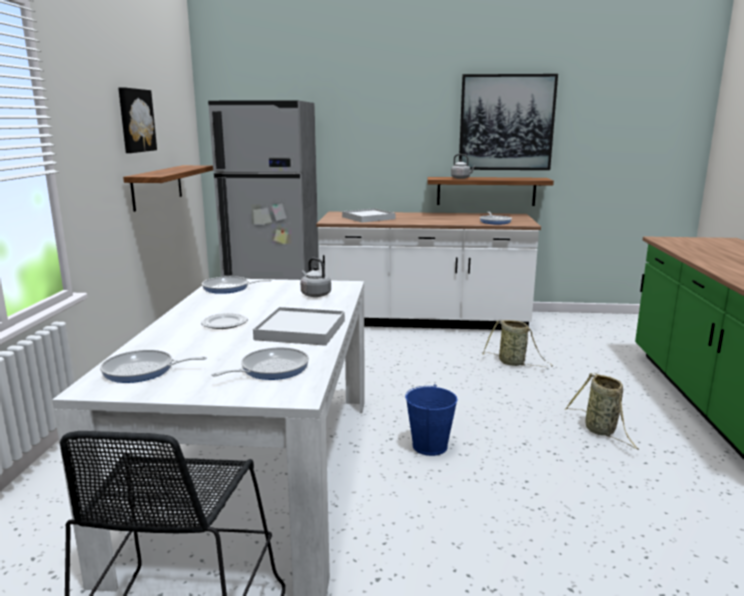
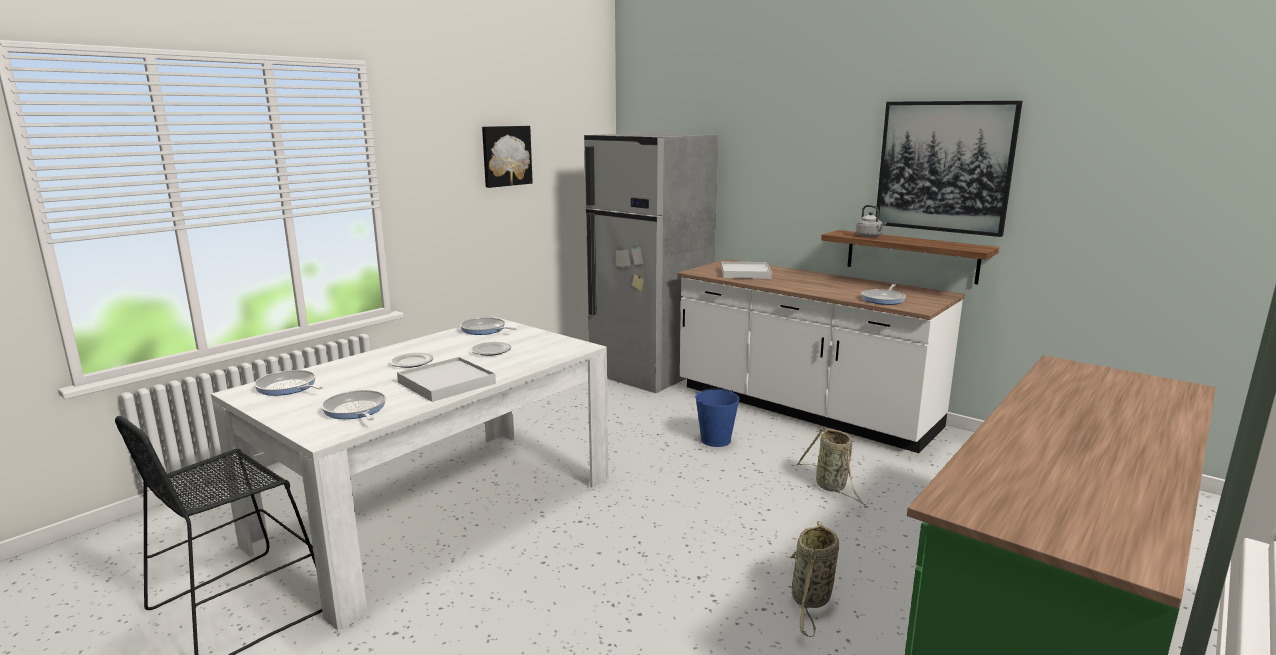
camera: 35 degrees right, 0 degrees up
shelf [123,165,213,212] -> none
frying pan [212,347,309,380] -> frying pan turned 120 degrees counterclockwise [321,390,386,420]
grey kettle [301,258,331,297] -> none
blue bucket [405,384,457,456] -> blue bucket moved to [695,389,739,447]
none -> plate [470,342,511,356]

